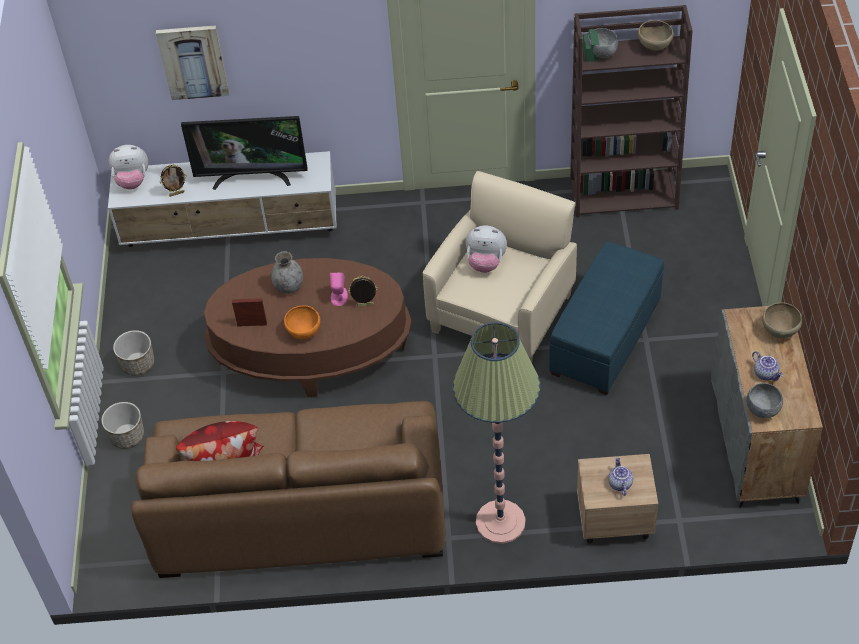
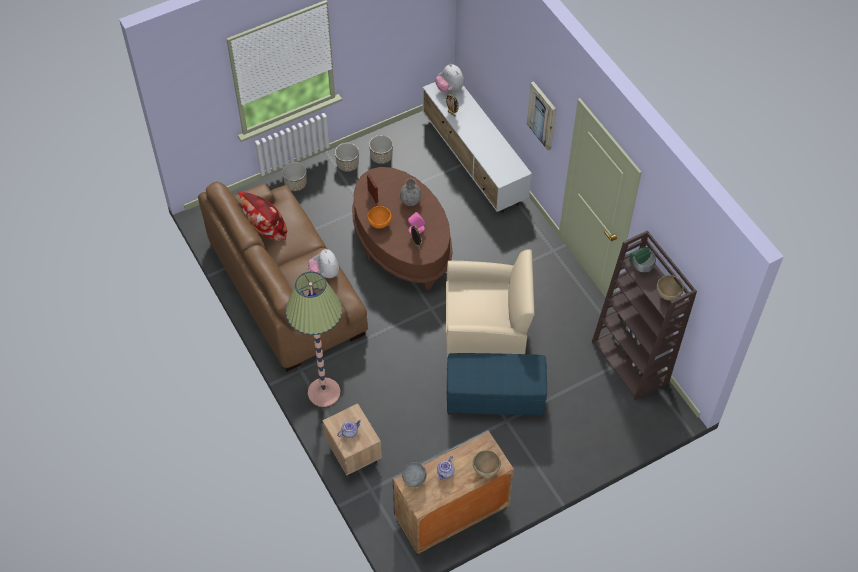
camera: 60 degrees right, 5 degrees up
picture [156,25,229,100] -> picture moved to [527,81,556,151]
television [181,116,308,190] -> none
plush toy [466,226,507,273] -> plush toy moved to [308,249,339,278]
none -> planter [369,135,393,164]

